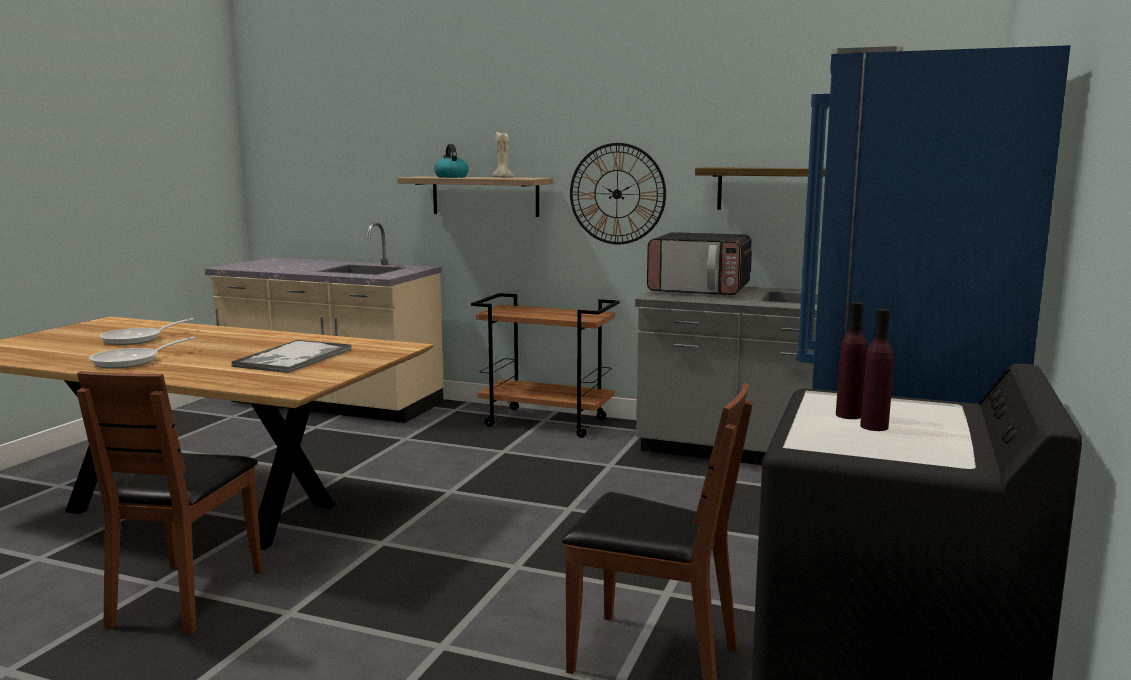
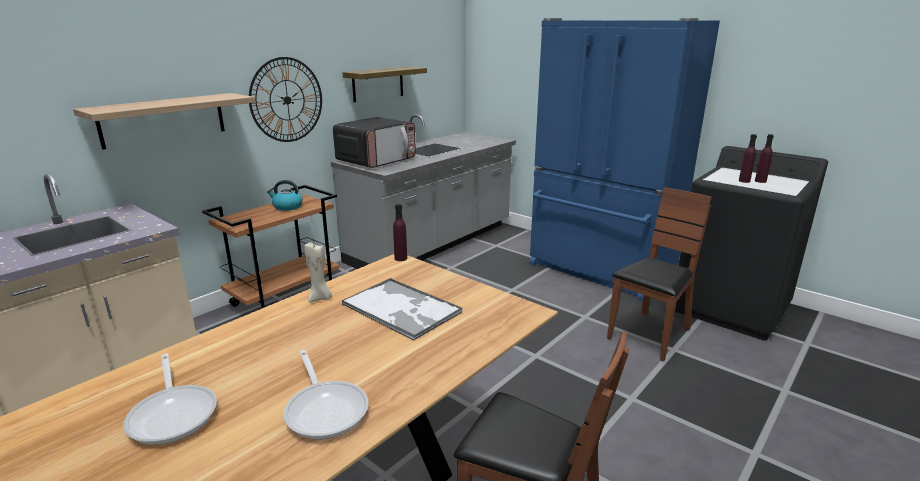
camera: 70 degrees left, 10 degrees up
kettle [434,144,469,178] -> kettle moved to [267,180,303,211]
beige candle [492,131,514,178] -> beige candle moved to [304,242,332,302]
none -> purple bottle [393,204,407,261]

